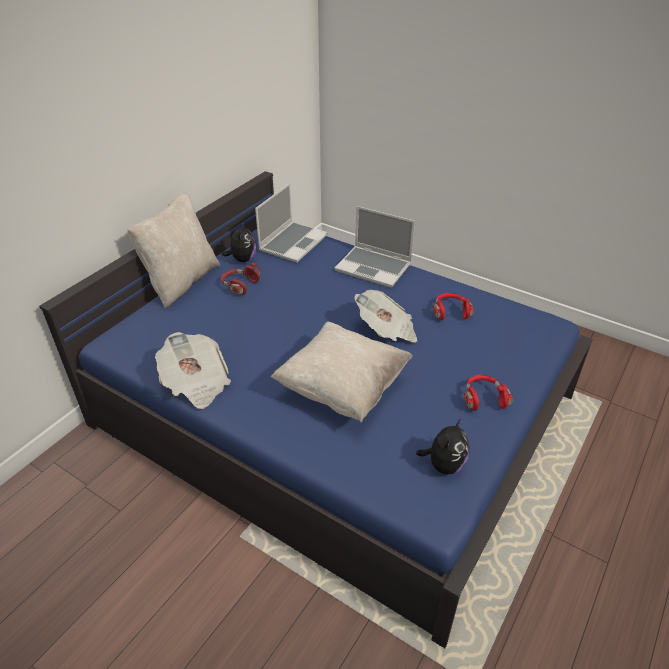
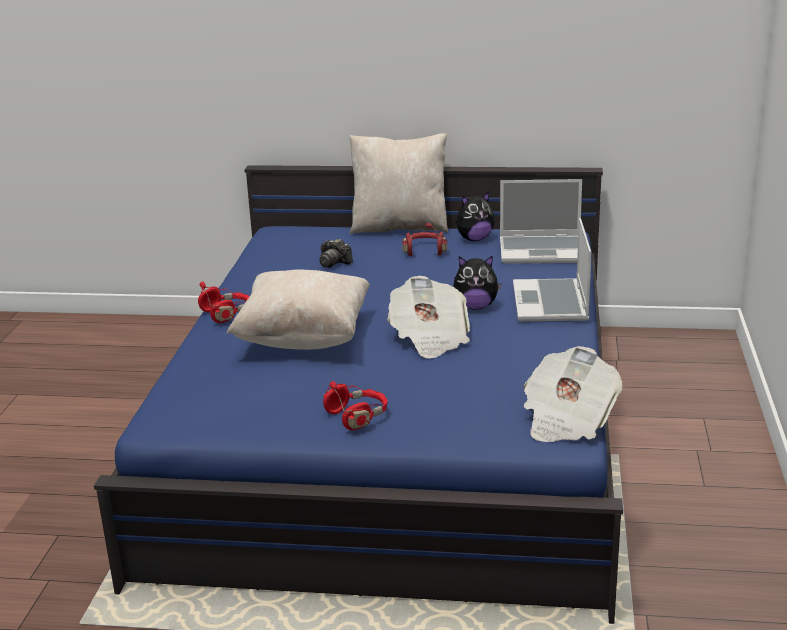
camera: 65 degrees right, 15 degrees down
newspaper [155,332,231,409] -> newspaper moved to [523,346,623,442]
plush toy [416,418,469,475] -> plush toy moved to [453,256,501,310]
red headphones [433,293,474,320] -> red headphones moved to [198,282,250,323]
none -> camera [319,239,353,268]

